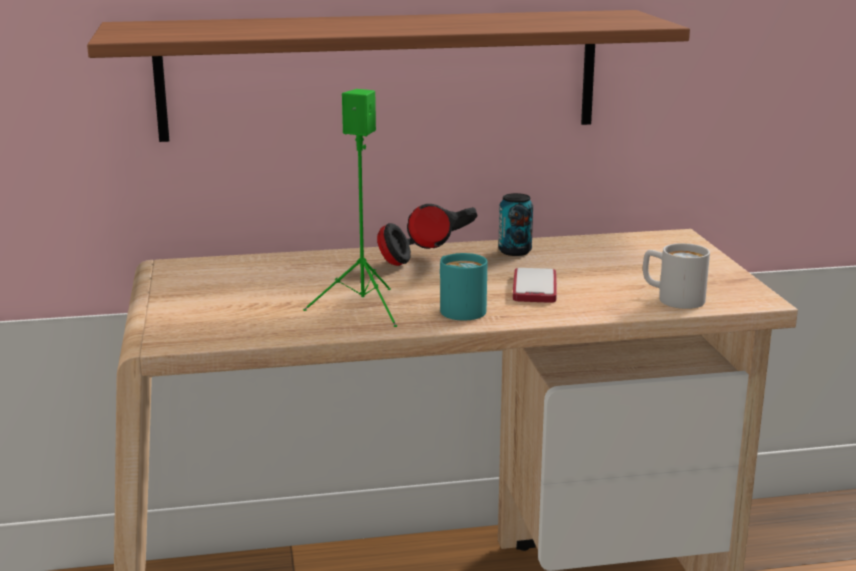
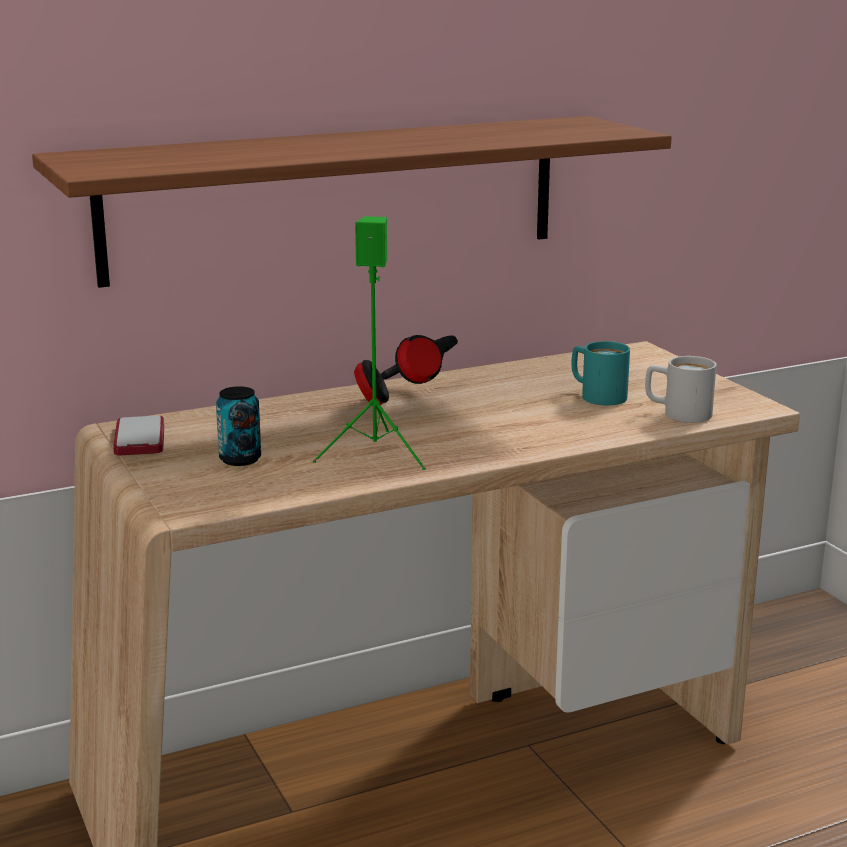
camera: 15 degrees left, 0 degrees up
turquoise mug [440,253,488,321] -> turquoise mug moved to [572,341,630,405]
can [498,193,533,256] -> can moved to [216,386,261,466]
phone [513,268,557,303] -> phone moved to [113,416,164,455]

